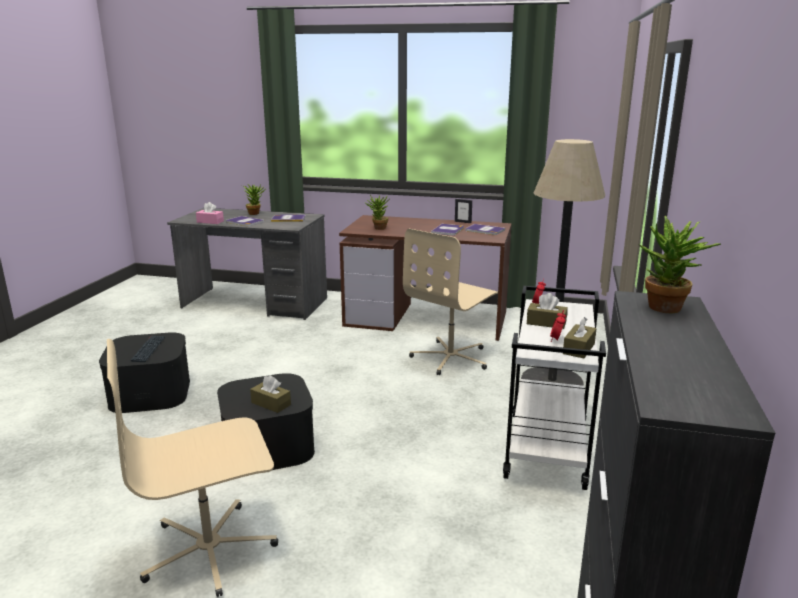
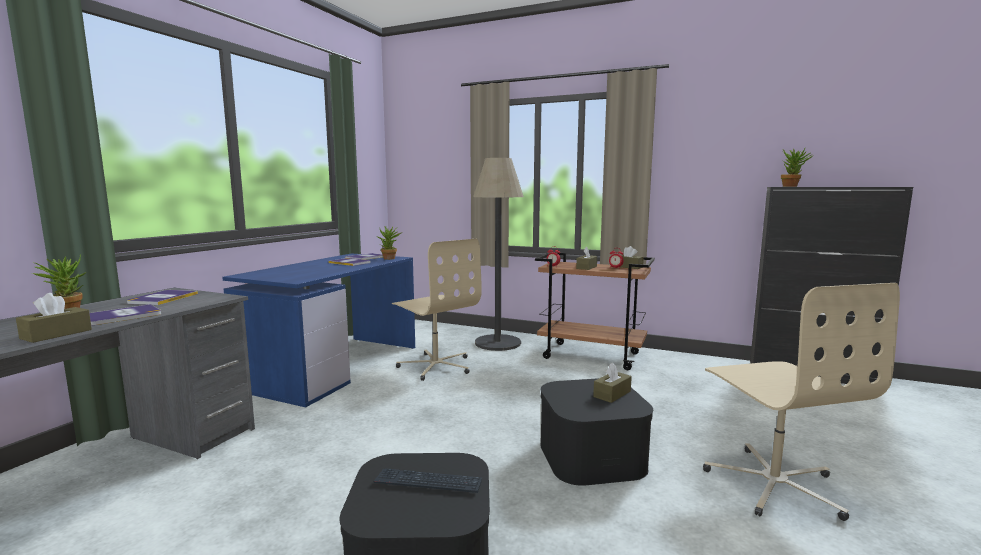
camera: 80 degrees left, 10 degrees down
pink tissue box [196,202,224,224] -> brown tissue box [16,293,92,343]
brown desk [339,215,512,341] -> blue desk [222,253,415,407]
potted plant [365,195,388,230] -> potted plant moved to [377,226,401,260]
picture frame [455,199,472,223] -> none
white cart [503,286,606,490] -> brown cart [535,252,655,370]

